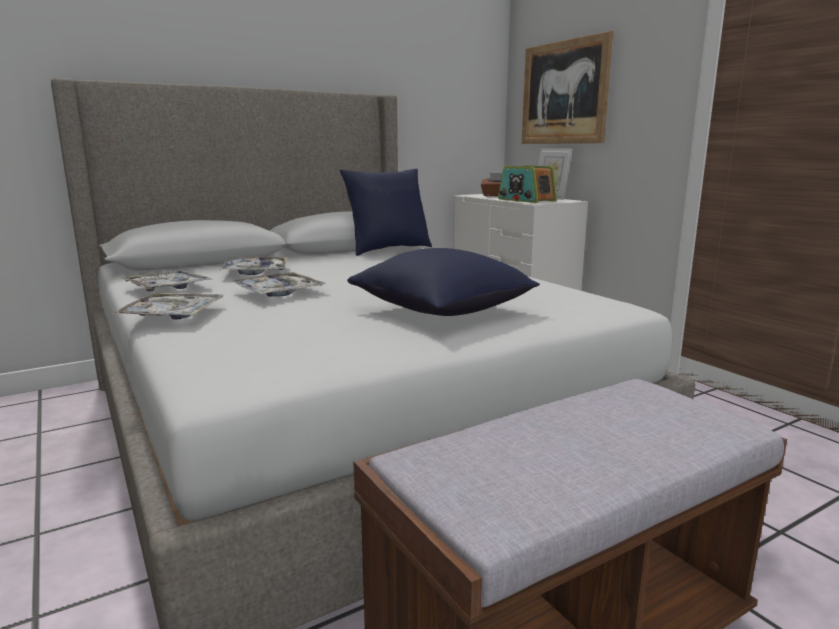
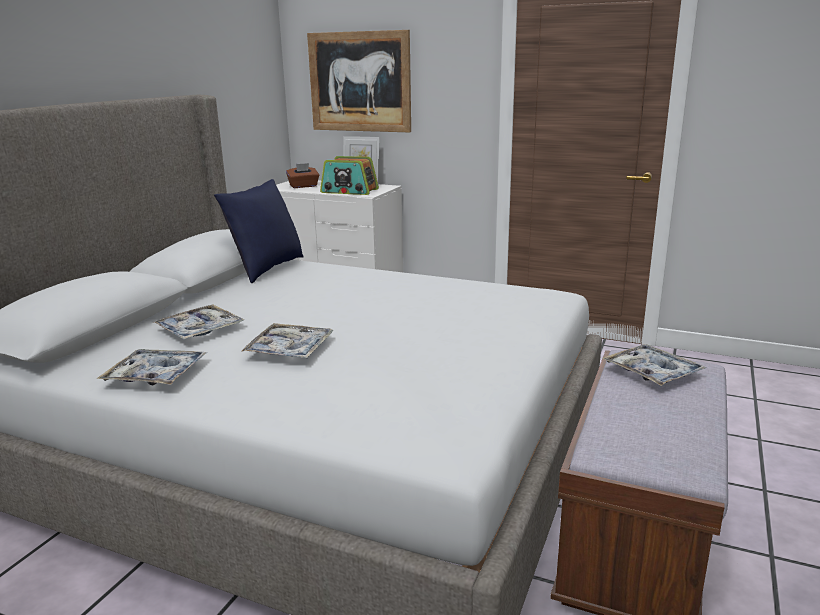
camera: 35 degrees left, 5 degrees up
tray [113,293,223,319] -> tray moved to [602,344,706,386]
blue pillow [347,248,540,316] -> none

